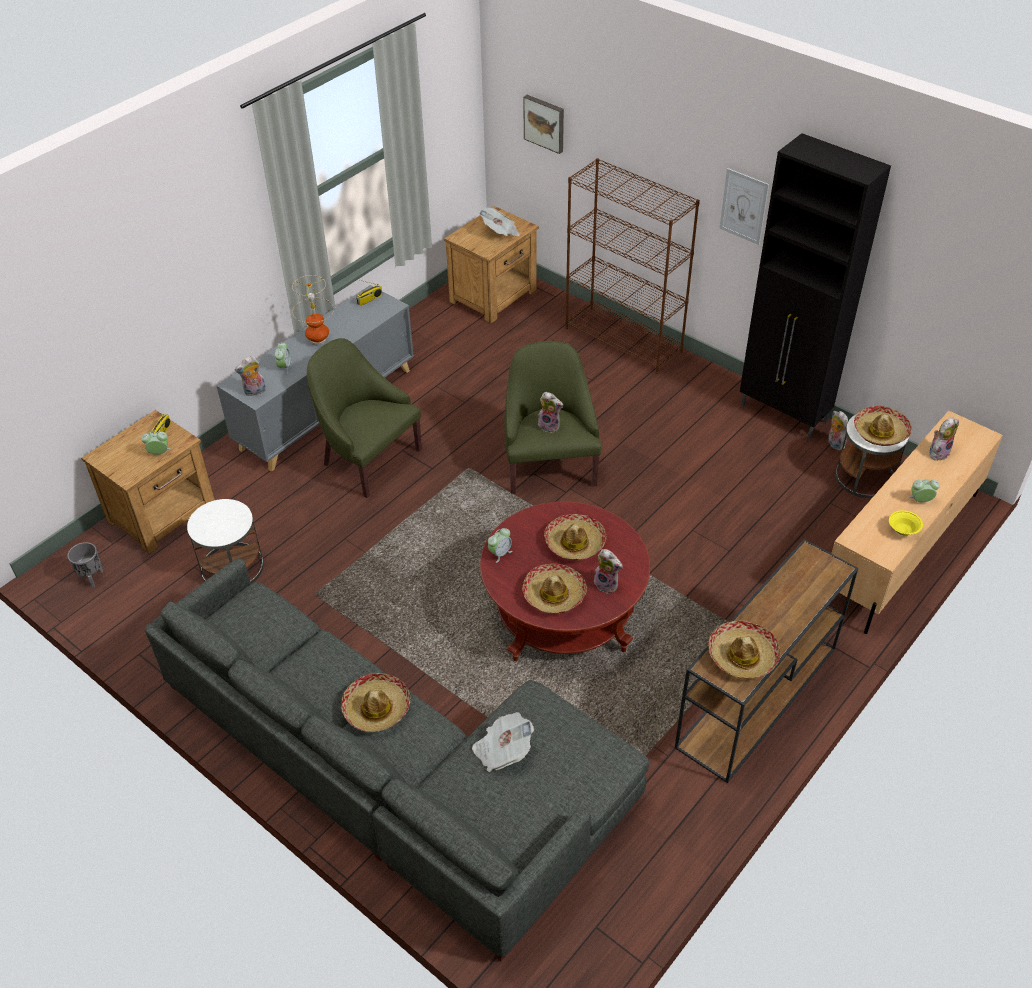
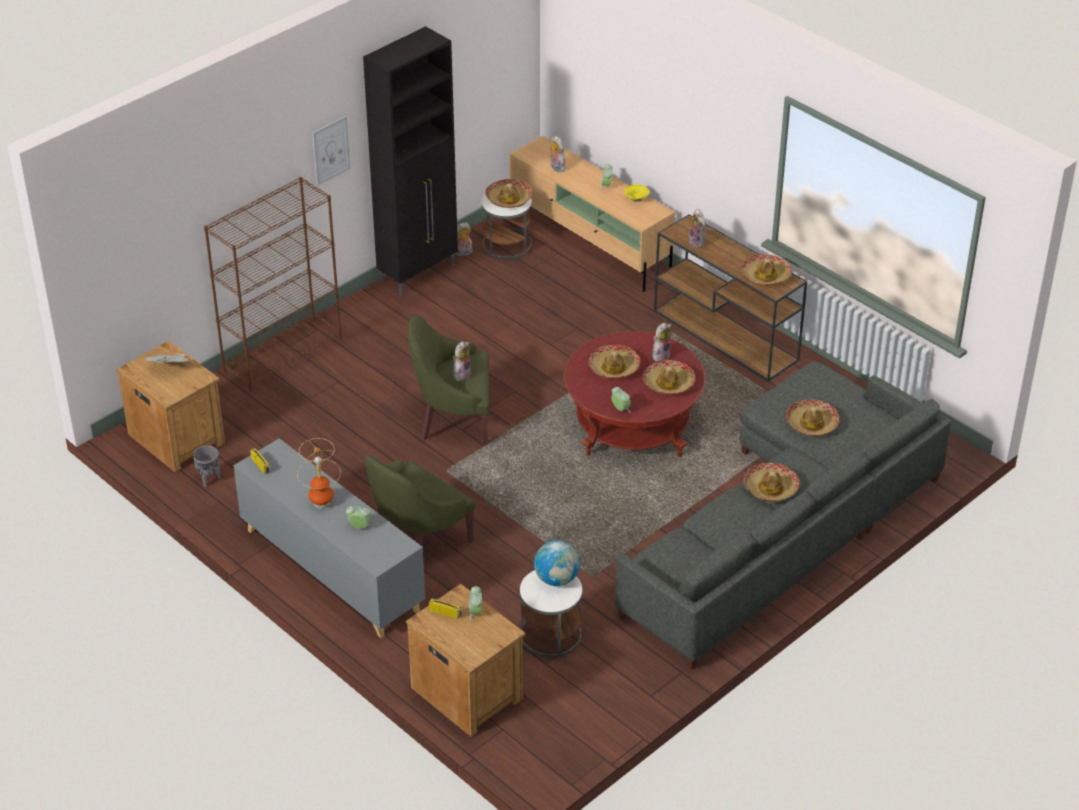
camera: 85 degrees left, 5 degrees down
grey planter [67,542,103,587] -> grey planter moved to [193,446,220,487]
plush toy [235,356,266,396] -> plush toy moved to [689,209,707,248]
newspaper [472,712,534,772] -> hat [786,399,839,436]
picture [523,95,564,154] -> none
none -> globe [534,540,580,586]

